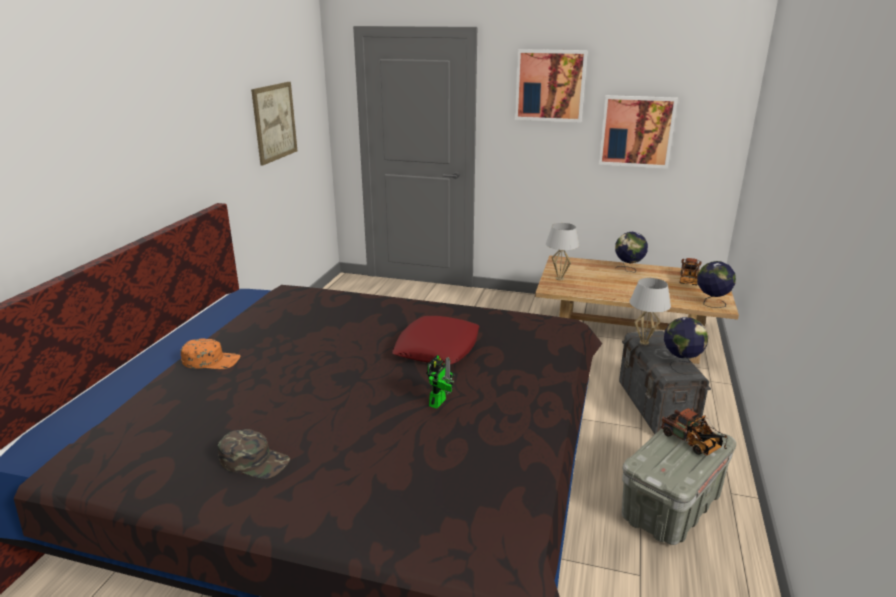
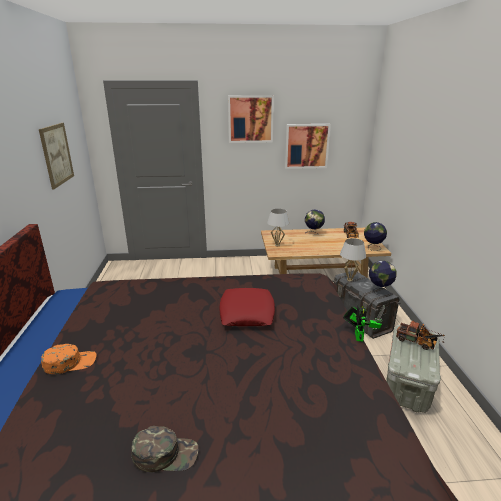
camera: 20 degrees left, 0 degrees up
toy robot [426,355,454,409] -> toy robot moved to [343,304,386,341]

